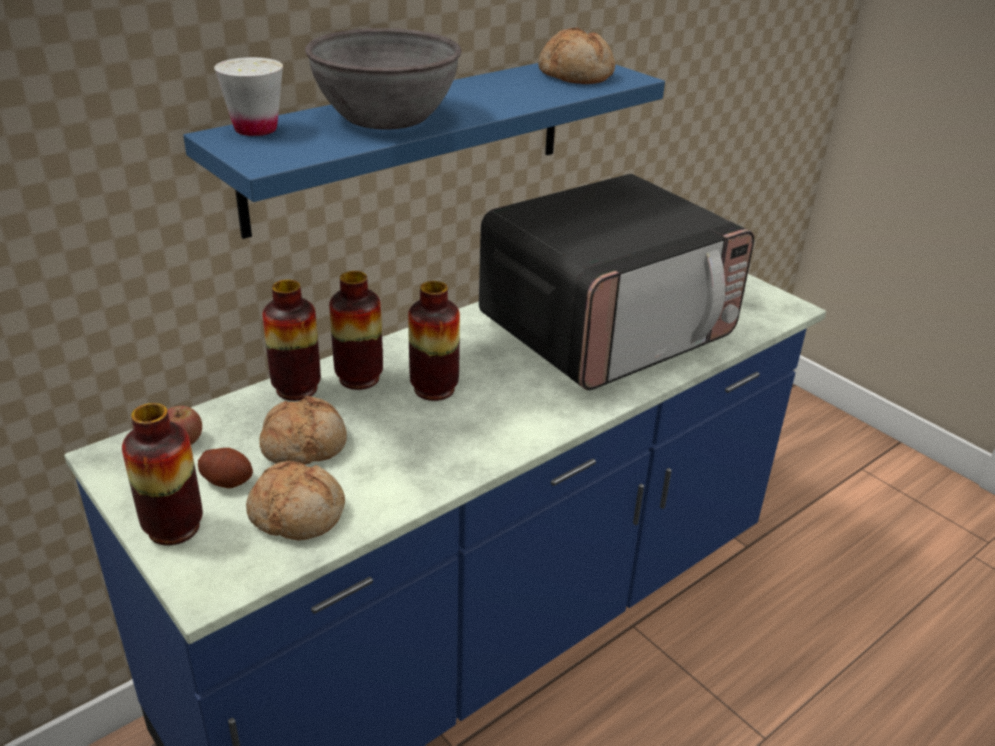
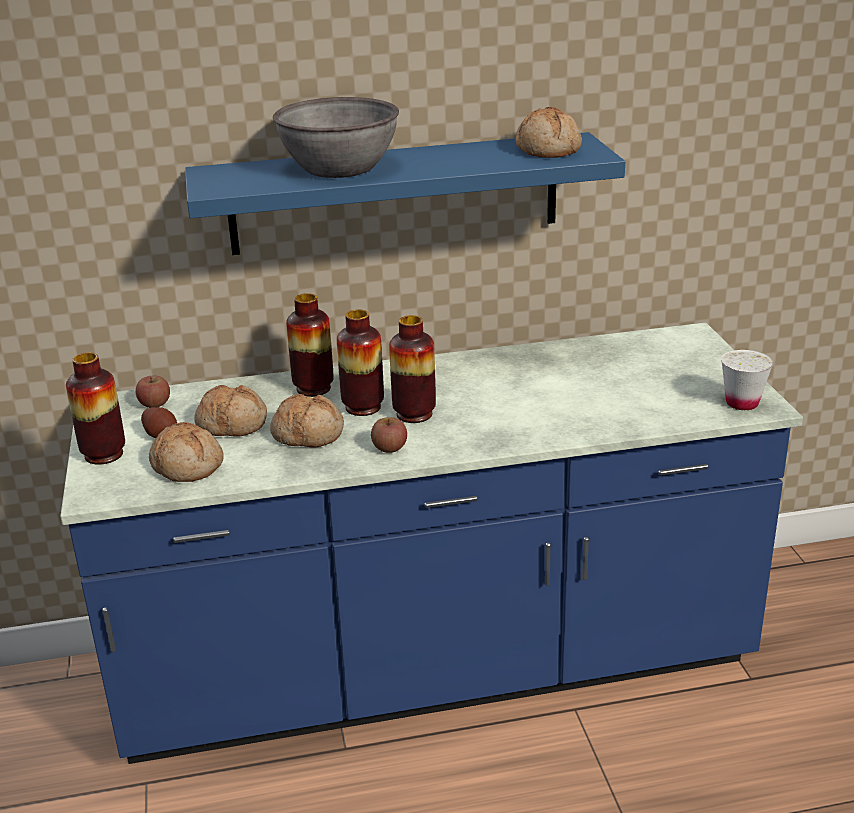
camera: 30 degrees right, 5 degrees down
white cup [214,57,283,136] -> white cup moved to [721,350,773,410]
vase [262,280,321,401] -> vase moved to [389,315,436,423]
microwave [479,174,754,390] -> none
none -> bread [270,394,344,447]
none -> apple [371,417,407,453]

